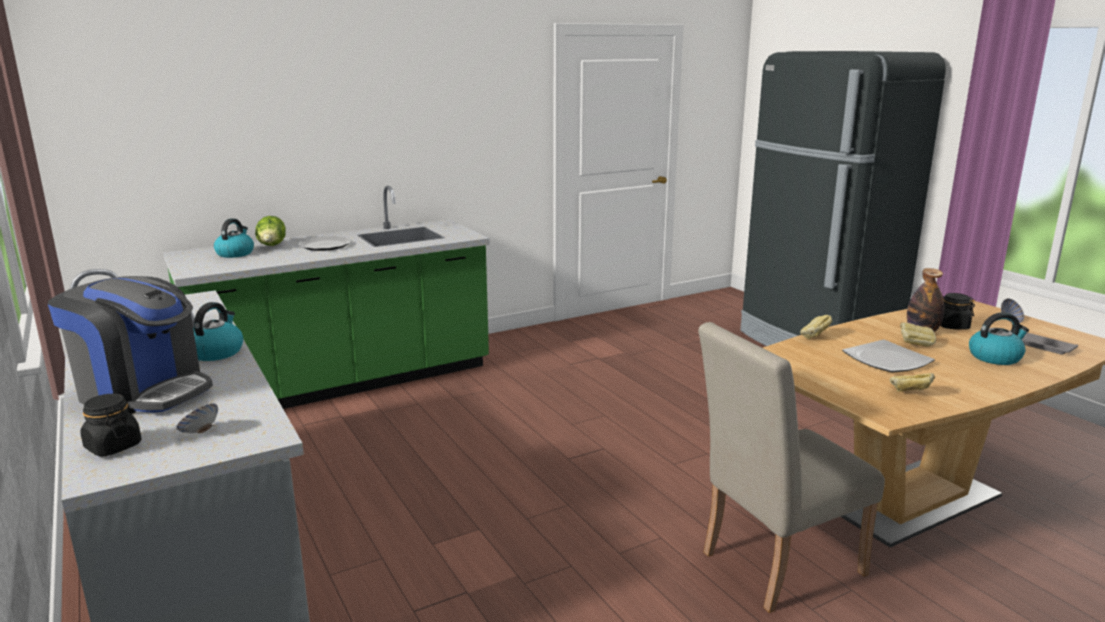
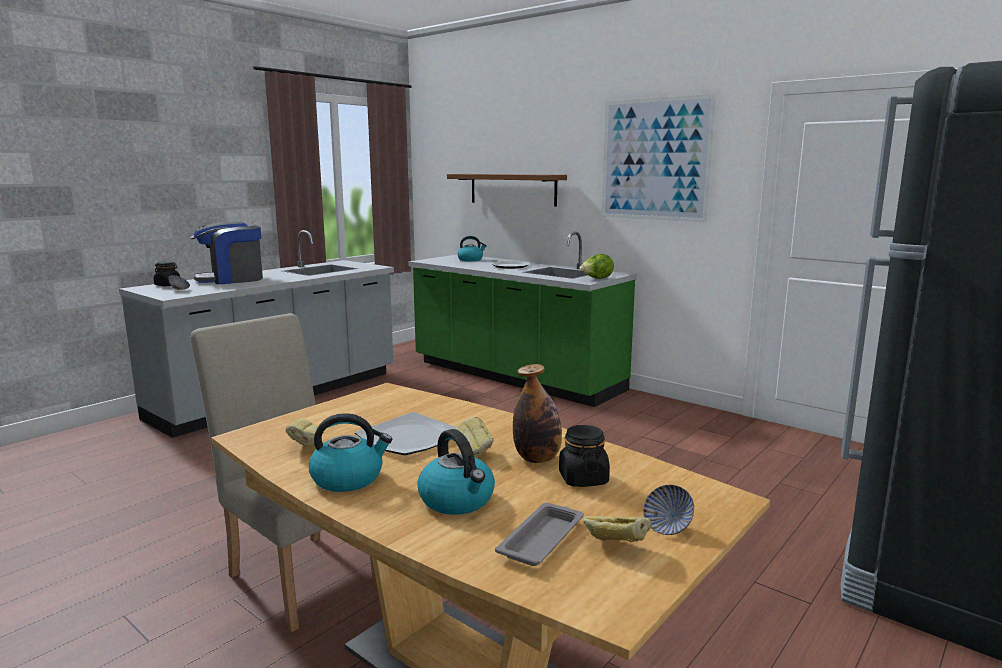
camera: 70 degrees right, 5 degrees down
coffee machine [48,276,213,414] -> coffee machine turned 60 degrees clockwise [190,221,263,284]
kettle [193,302,243,361] -> kettle moved to [309,413,392,492]
lettuce [255,216,286,246] -> lettuce moved to [580,254,614,279]
bread [800,315,832,339] -> bread moved to [583,516,651,542]
none -> brown shelf [447,174,567,206]
none -> picture [601,94,716,222]

